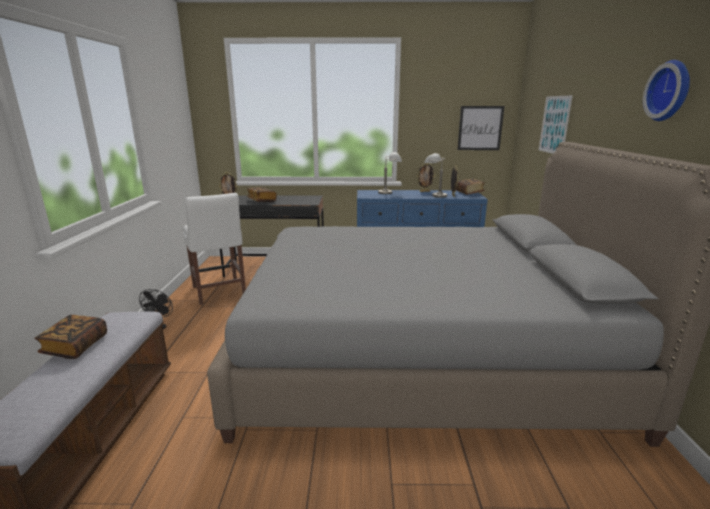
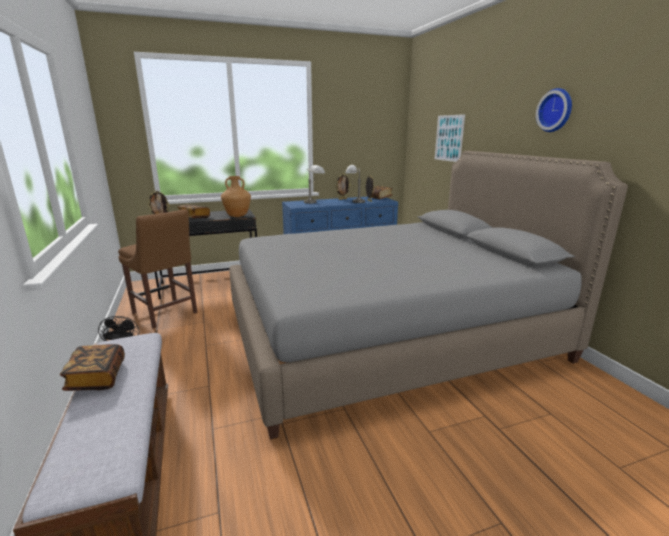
camera: 20 degrees left, 0 degrees up
white chair [183,193,246,305] -> brown chair [118,209,198,328]
picture [457,106,505,150] -> none
none -> brown vase [221,176,251,217]

